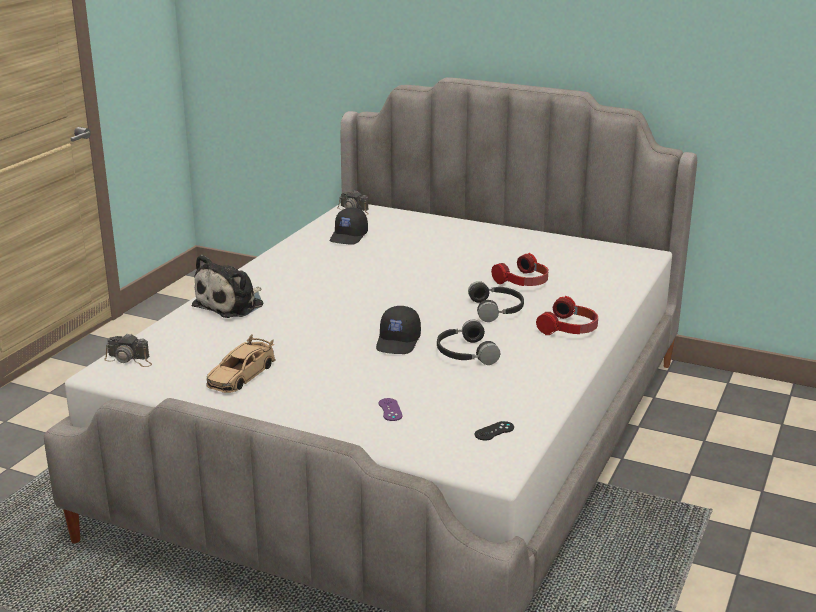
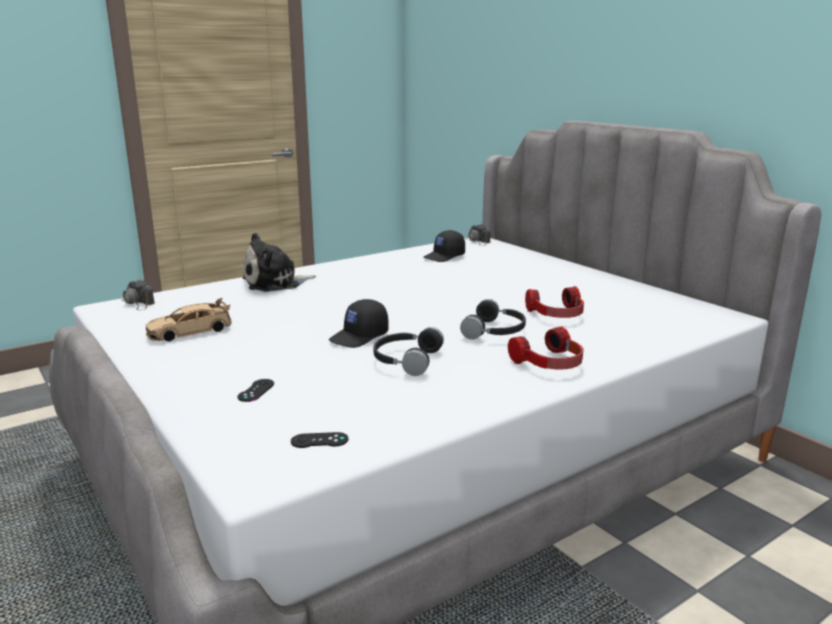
camera: 30 degrees right, 5 degrees down
purple game controller [379,398,403,421] -> black game controller [237,379,274,402]

